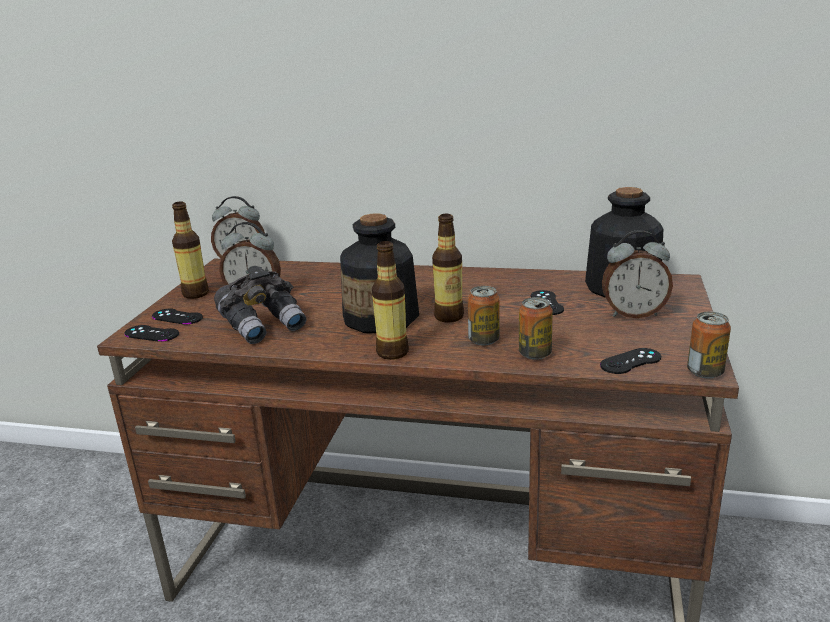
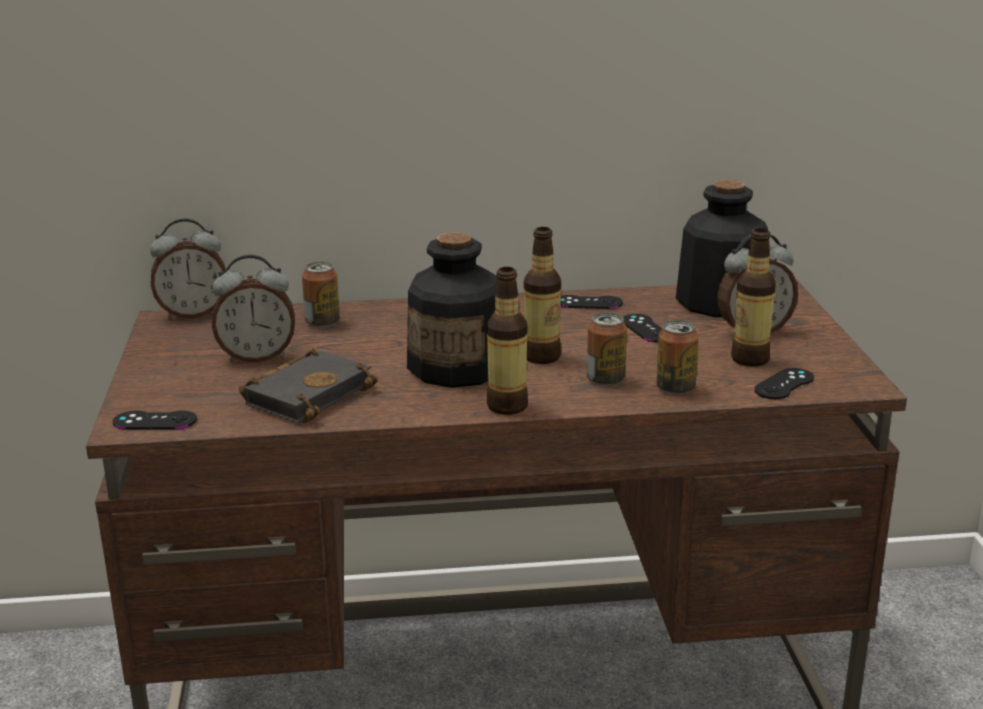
camera: 20 degrees left, 0 degrees up
black game controller [152,309,203,325] -> black game controller moved to [561,295,623,309]
bottle [172,202,209,299] -> bottle moved to [731,228,776,367]
grey binoculars [214,266,307,344] -> black book [239,349,378,423]
can [687,311,731,379] -> can moved to [302,262,340,328]

